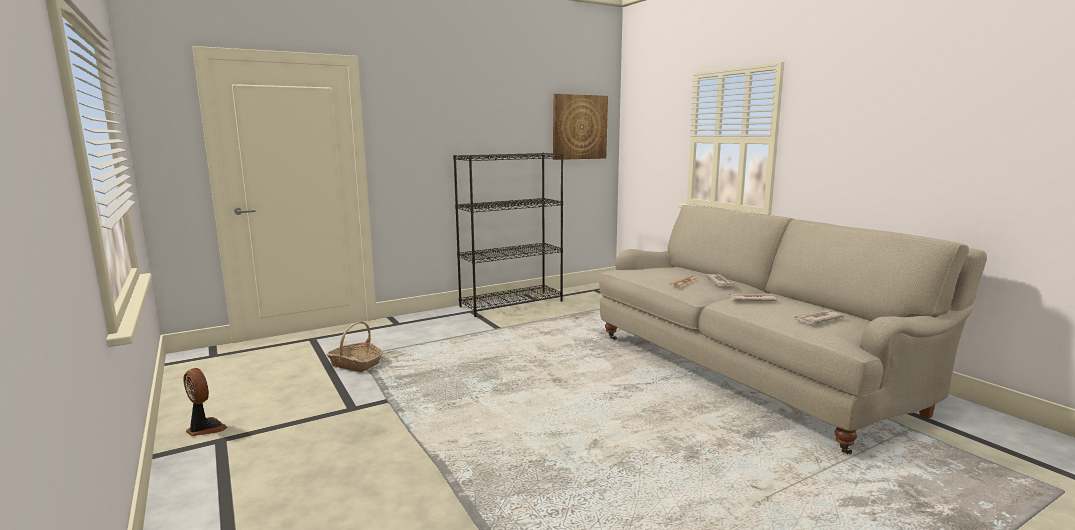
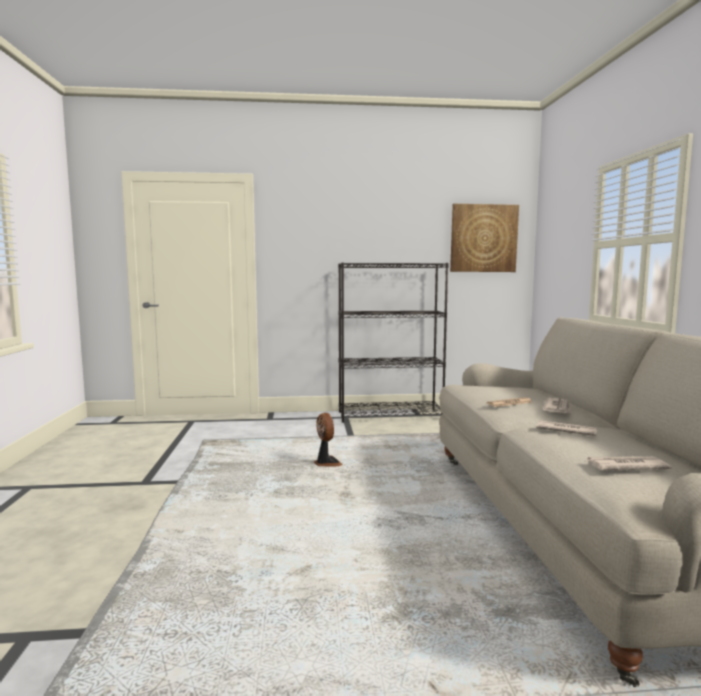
camera: 25 degrees right, 5 degrees down
fan [183,368,228,436] -> fan moved to [314,413,343,466]
basket [326,321,383,372] -> none

